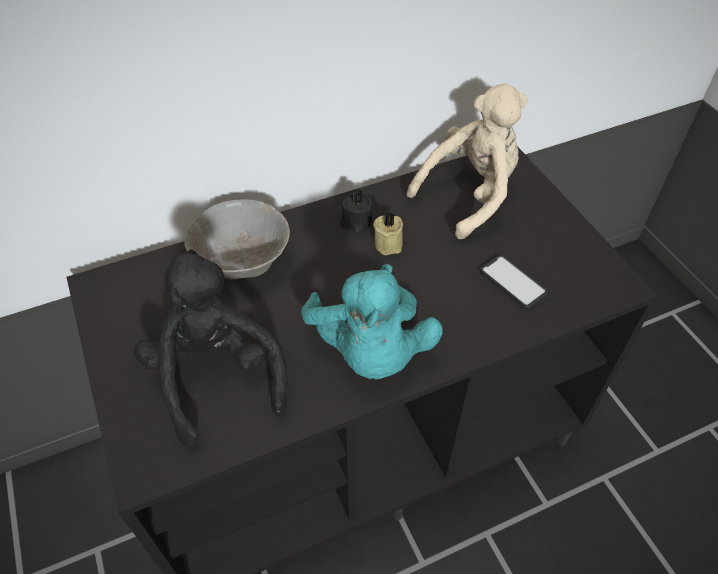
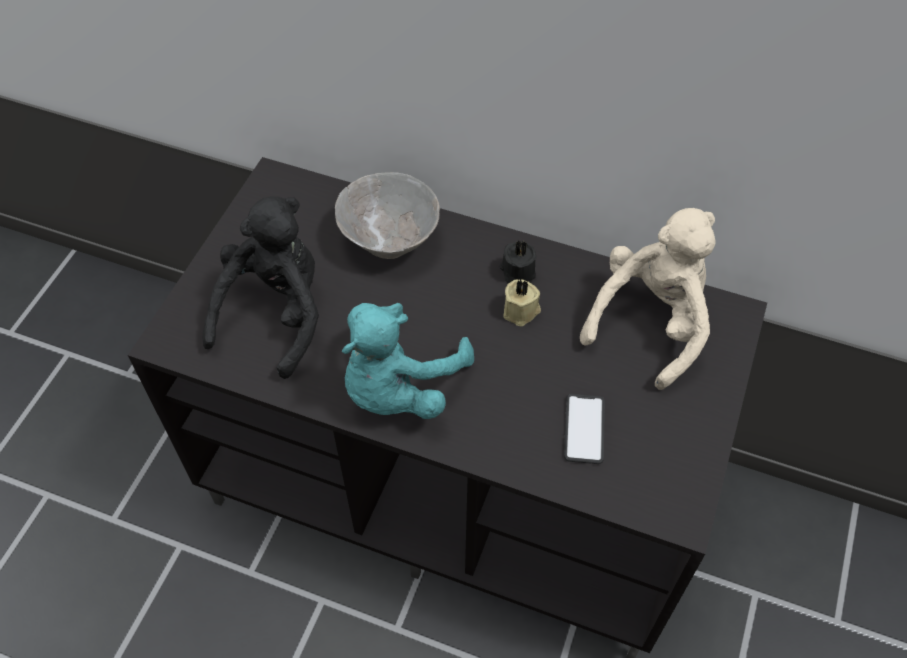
camera: 45 degrees right, 5 degrees up
beige plush toy [407,83,528,239] -> beige plush toy turned 60 degrees counterclockwise [580,208,716,390]

